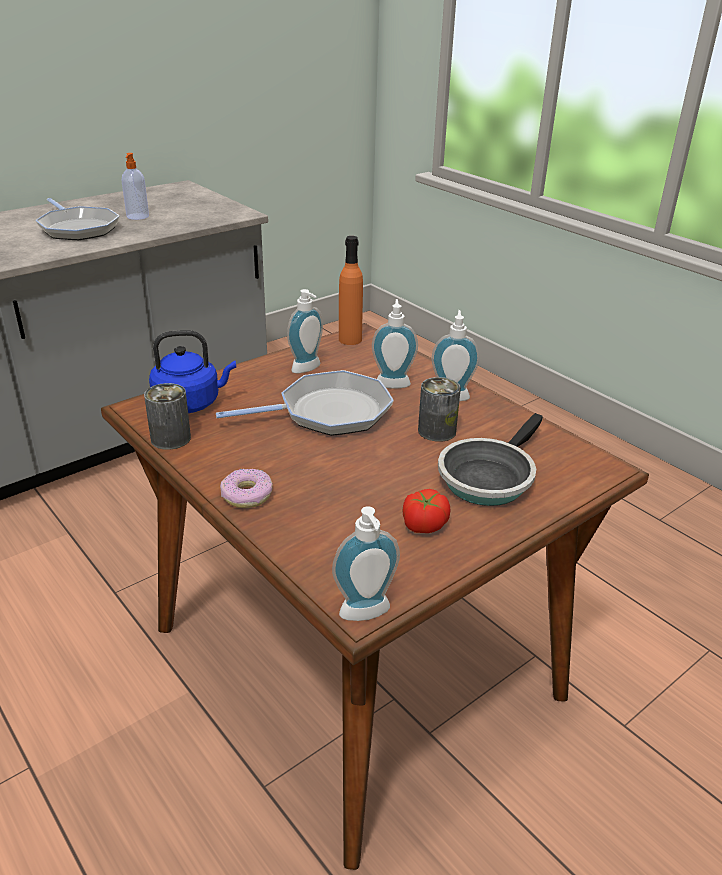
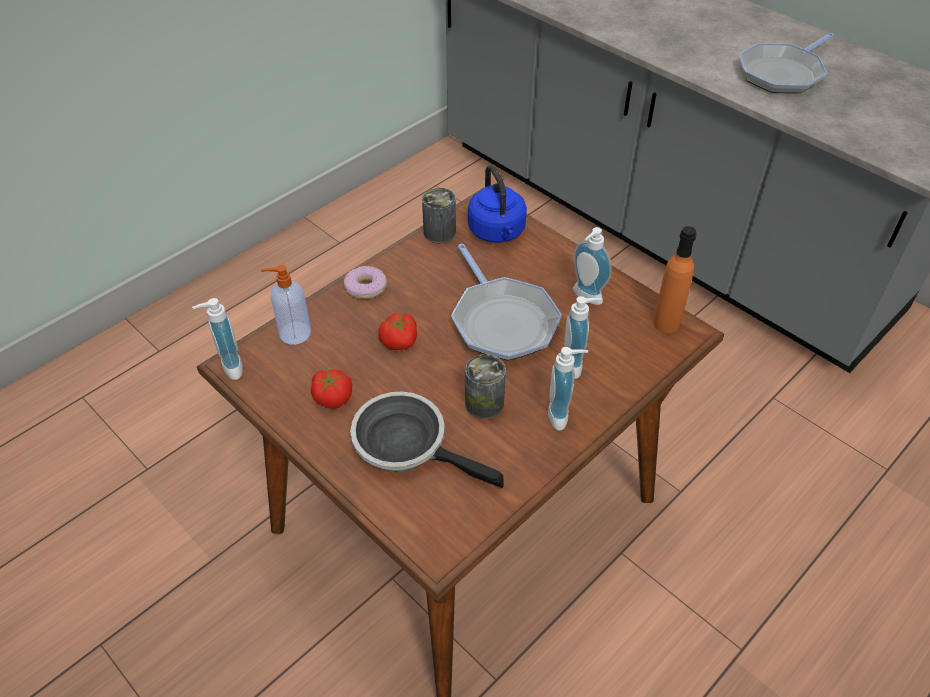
camera: 85 degrees right, 15 degrees up
soap dispenser [122,153,149,220] -> soap dispenser moved to [261,265,311,345]
none -> tomato [378,313,417,350]

